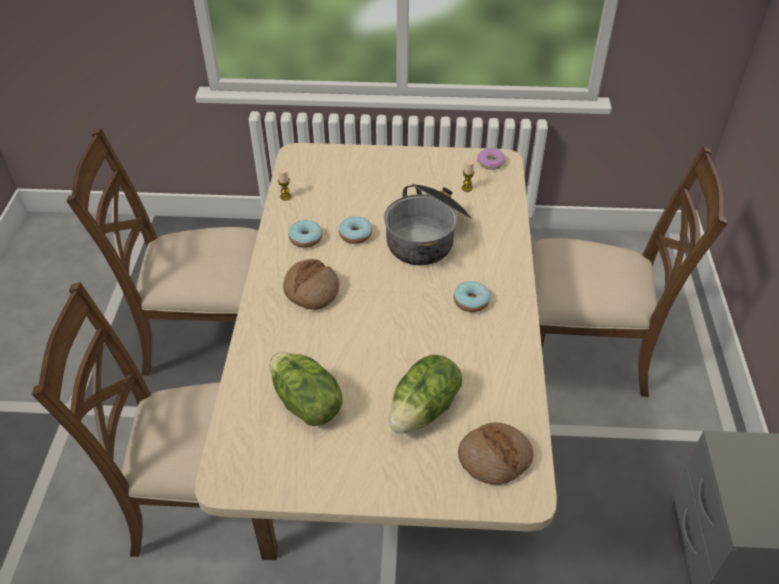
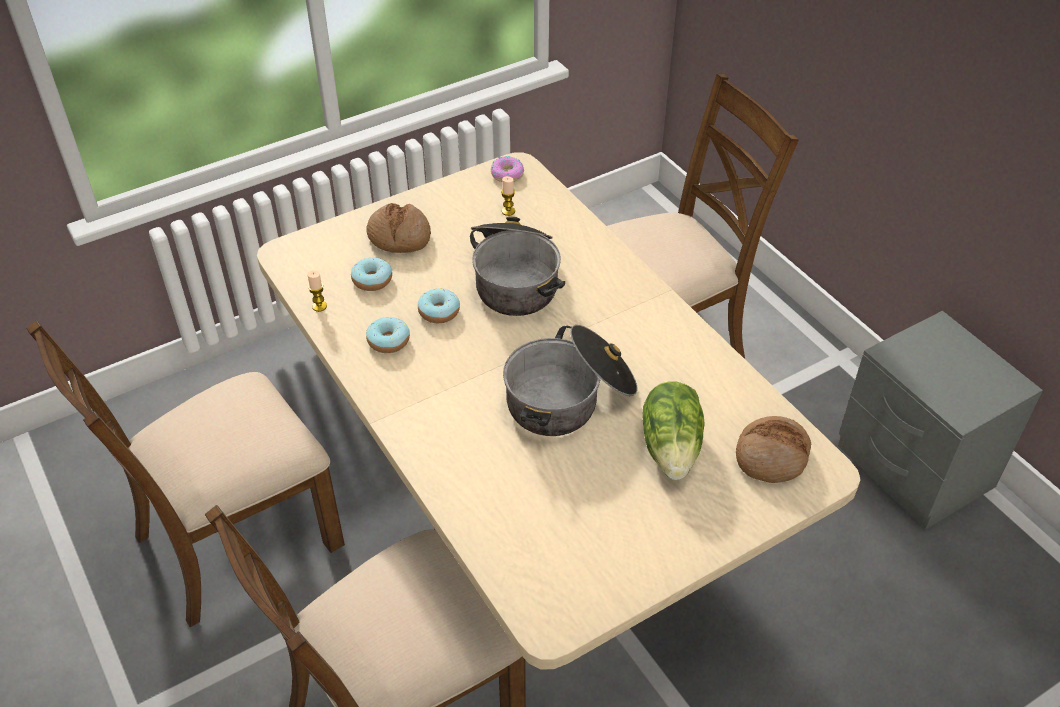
camera: 35 degrees left, 0 degrees up
lettuce [269,352,343,426] -> none
bread [283,259,339,310] -> bread moved to [366,203,431,253]
donut [454,281,490,312] -> donut moved to [351,257,392,291]
none -> cooking pot [503,325,637,436]

